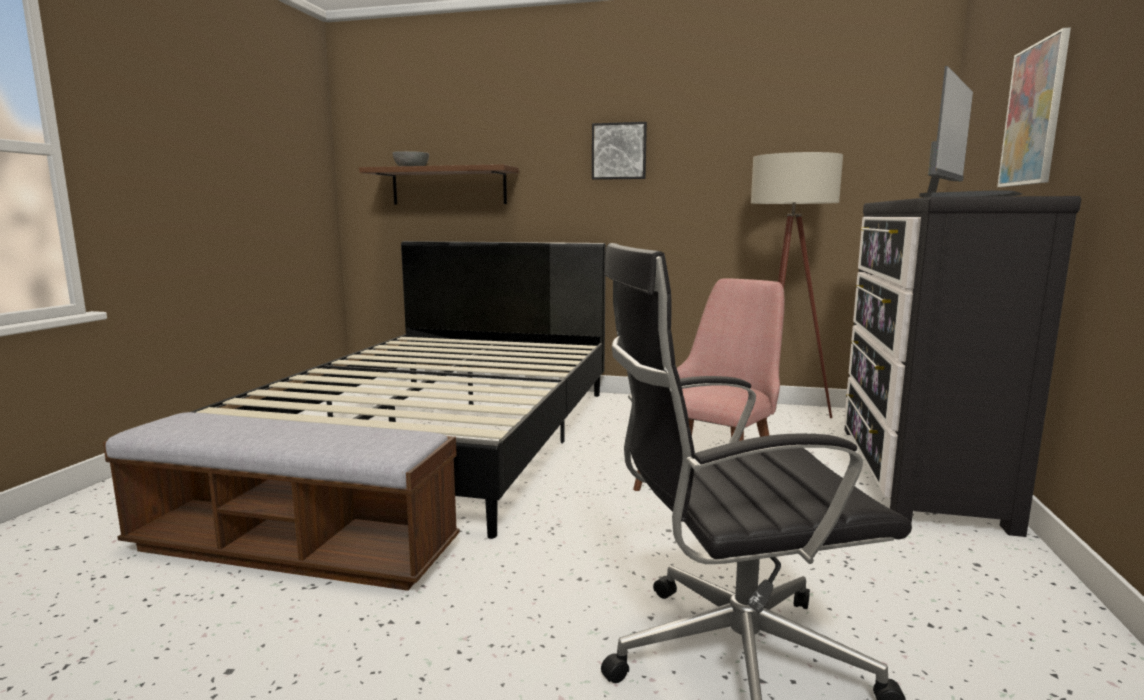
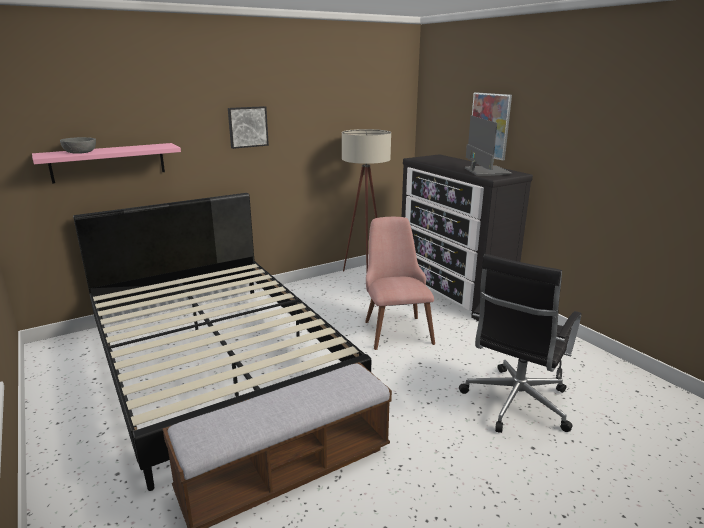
camera: 45 degrees left, 10 degrees up
brown shelf [359,164,519,204] -> pink shelf [32,143,181,184]

